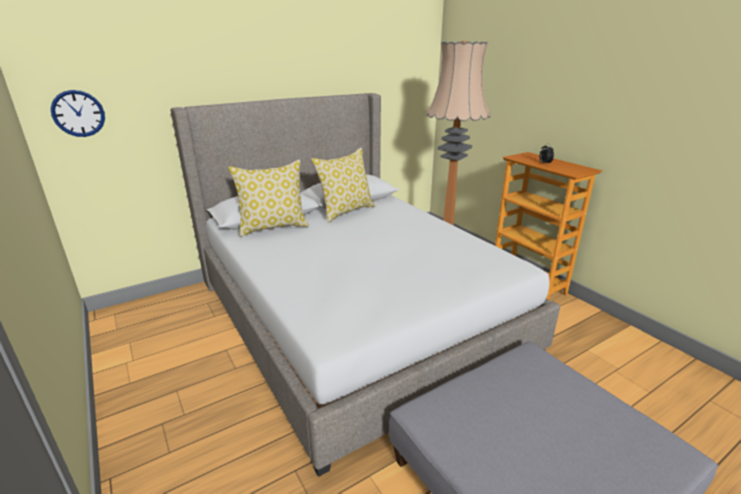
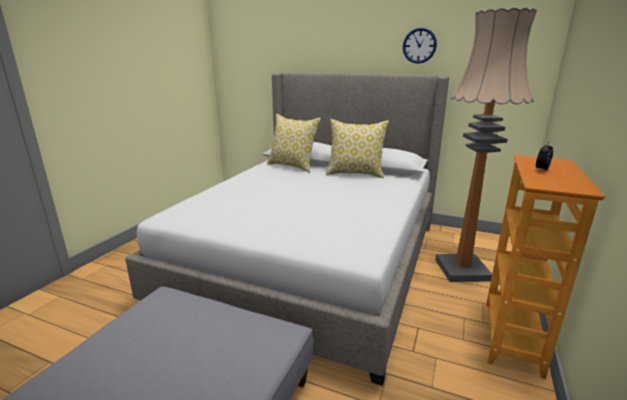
camera: 55 degrees right, 5 degrees down
wall clock [50,90,105,137] -> wall clock moved to [403,28,437,64]

